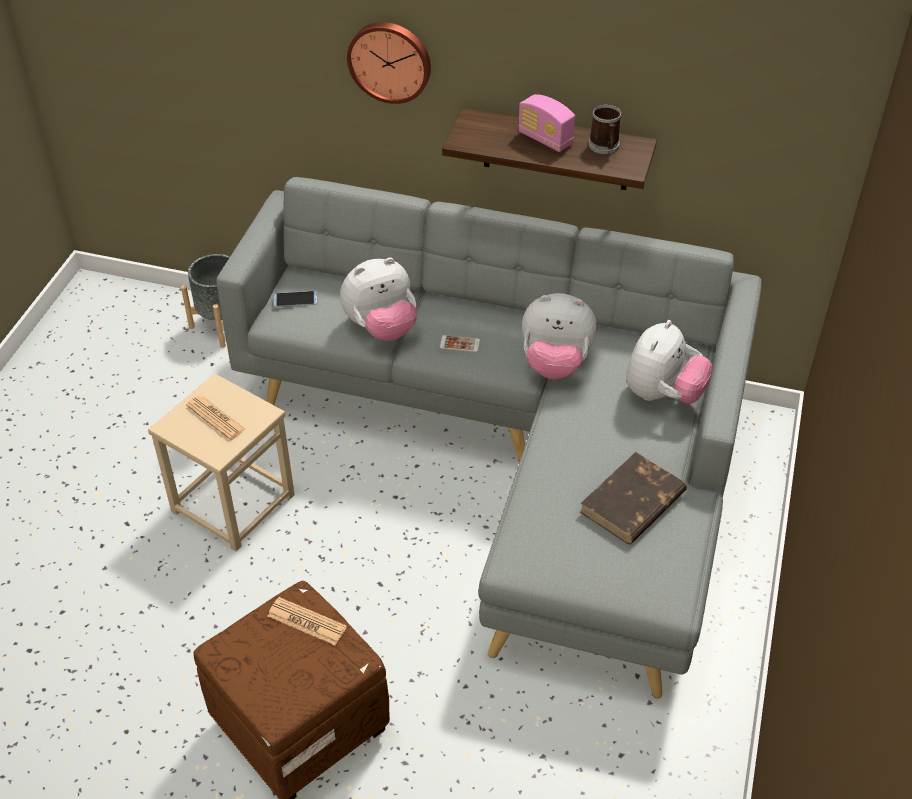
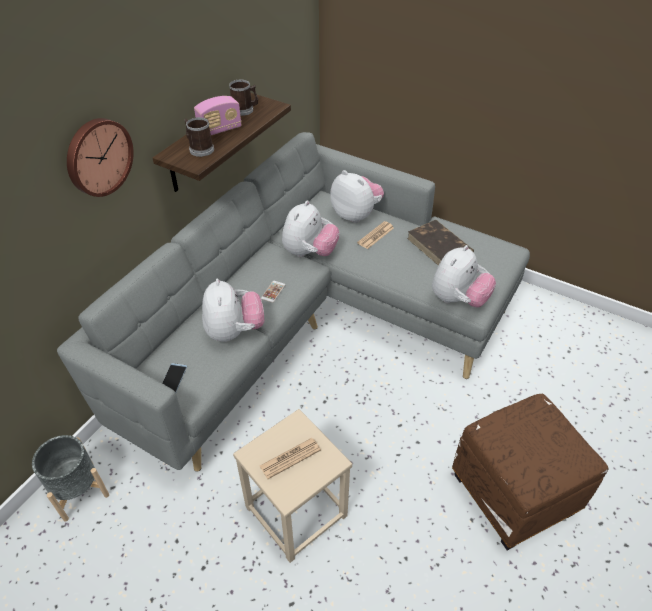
camera: 75 degrees left, 0 degrees up
newspaper [268,597,347,645] -> newspaper moved to [357,221,394,249]
none -> mug [184,117,214,157]
none -> plush toy [432,245,496,308]

